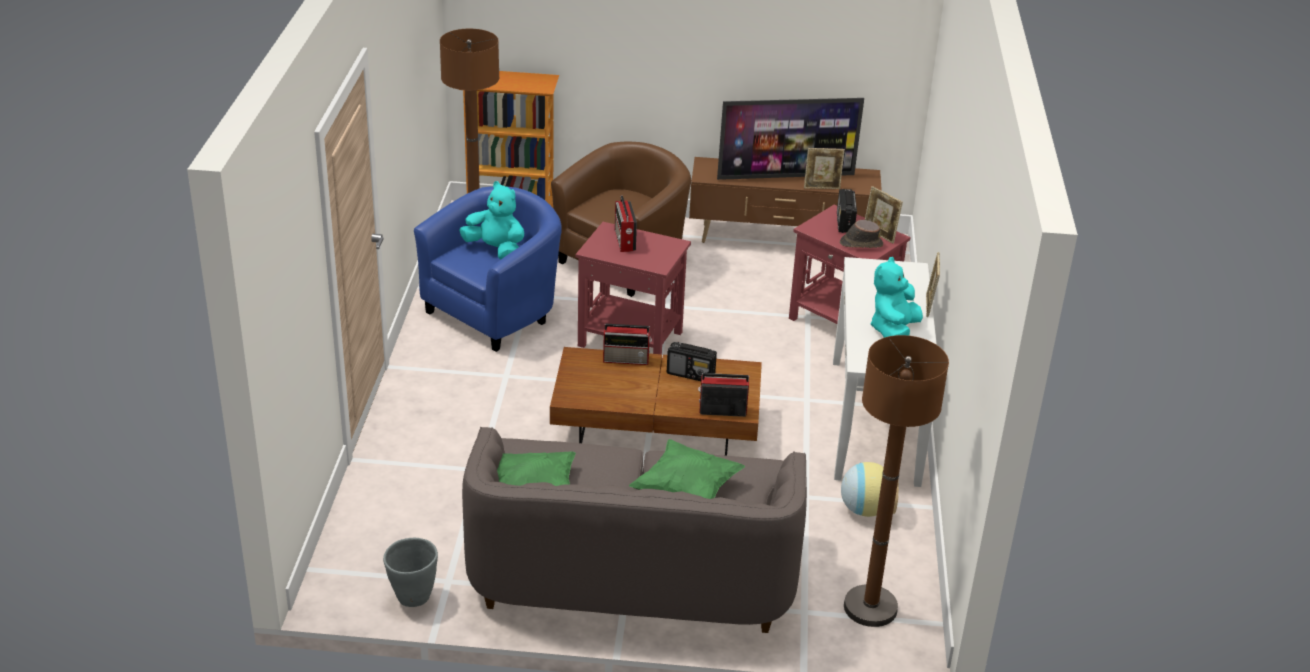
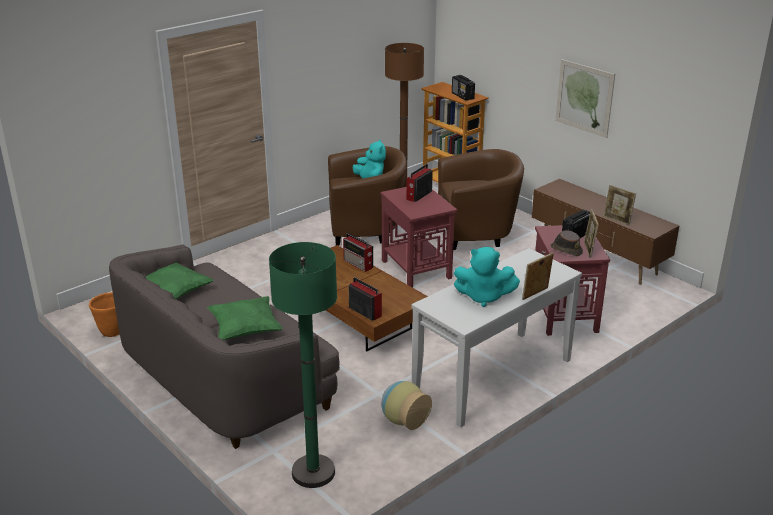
camera: 45 degrees right, 5 degrees down
grey planter [383,538,438,607] -> orange planter [89,292,120,337]
blue armchair [414,186,562,352] -> brown armchair [328,146,407,246]
radio [667,342,717,381] -> radio moved to [452,75,475,101]
television [717,98,864,180] -> none
brown floor lamp [844,335,949,627] -> green floor lamp [269,242,337,488]
turquoise plush toy [871,257,923,338] -> turquoise plush toy turned 150 degrees counterclockwise [454,247,520,307]
none -> picture [555,59,615,138]

